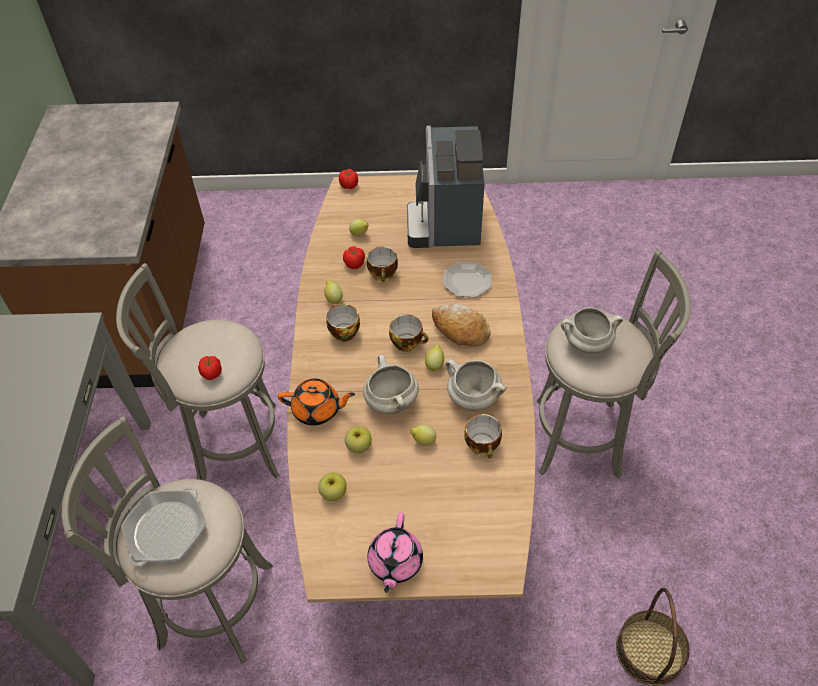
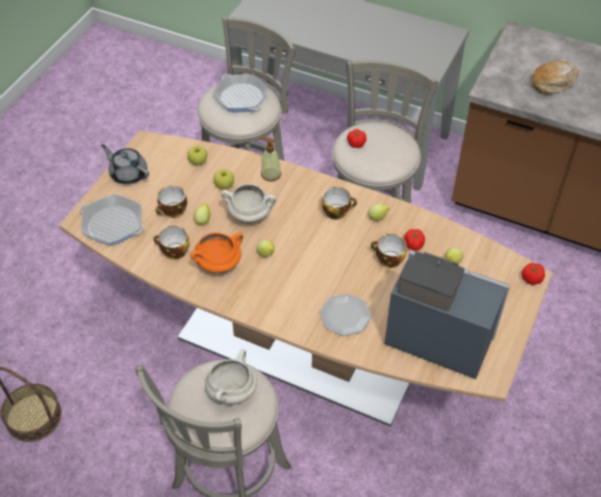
camera: 115 degrees right, 0 degrees up
orange teapot [278,379,355,425] -> soap dispenser [260,137,281,182]
pink teapot [368,512,423,593] -> grey teapot [101,144,149,184]
cup [389,314,429,352] -> cup moved to [155,185,187,218]
bread [432,304,491,346] -> bread moved to [532,61,579,95]
white cooking pot [445,359,506,411] -> orange cooking pot [190,232,243,274]
none -> frying pan [80,194,144,246]

